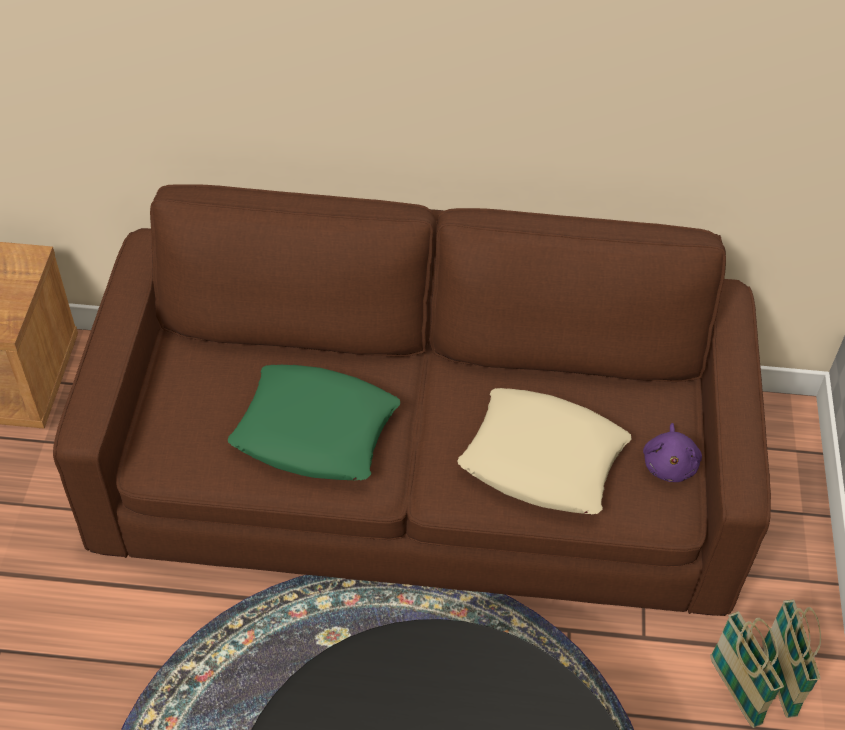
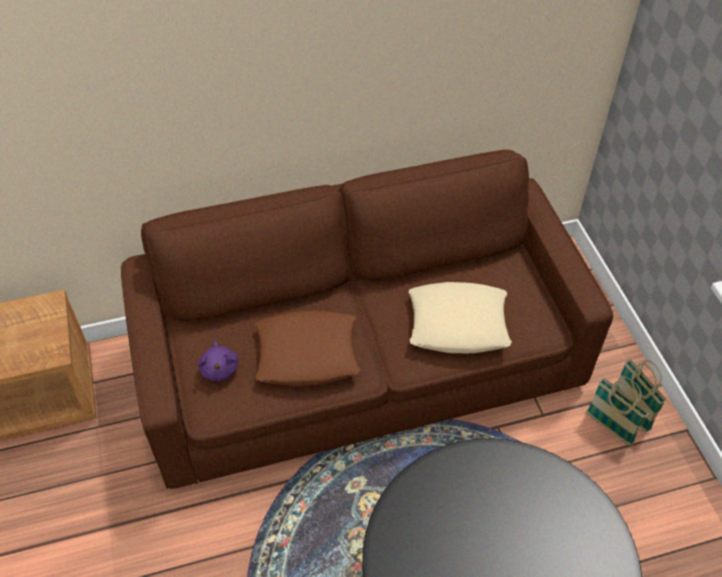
camera: 20 degrees left, 0 degrees up
green pillow [228,365,400,481] -> brown pillow [255,310,360,386]
purple plush toy [643,423,702,482] -> purple plush toy moved to [198,340,238,381]

